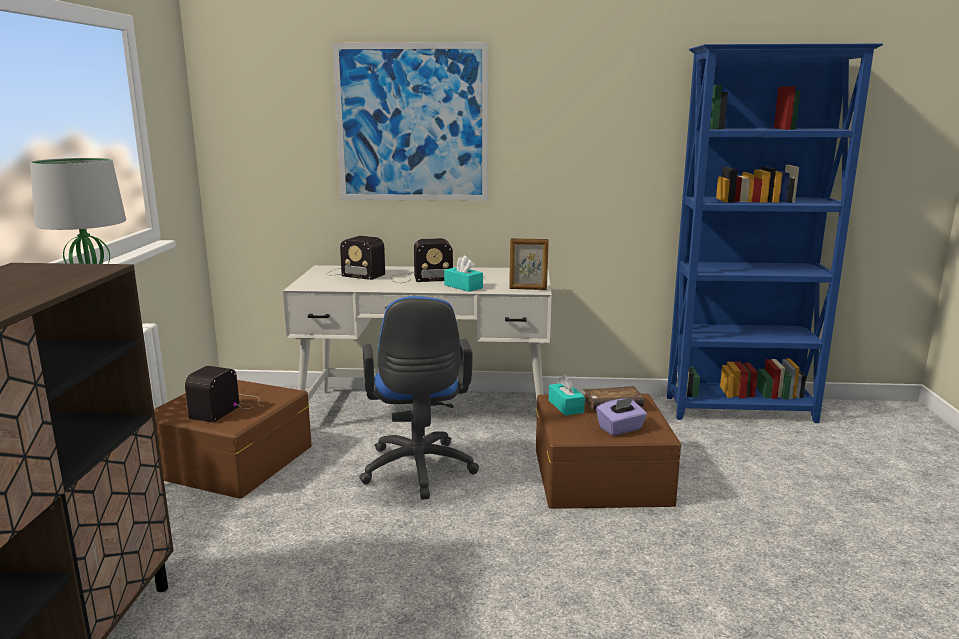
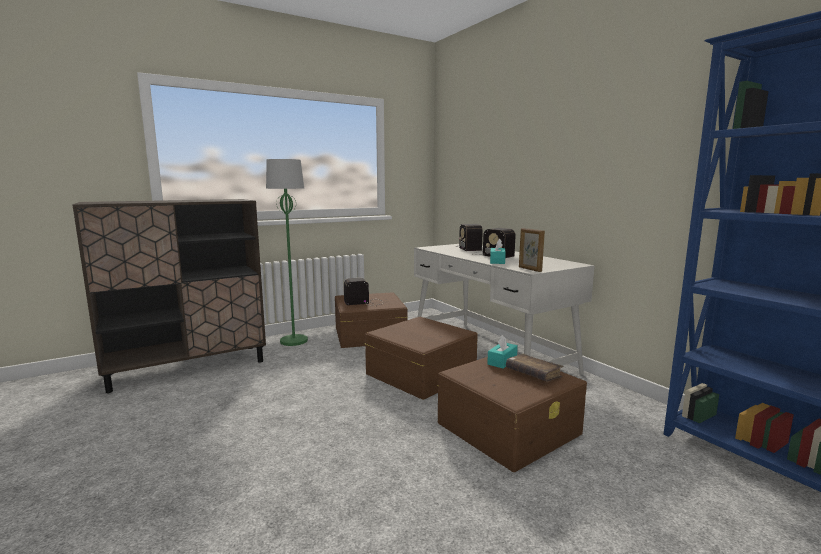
camera: 55 degrees right, 5 degrees down
picture [332,42,488,201] -> none
blue office chair [359,296,479,500] -> brown storage box [365,317,478,400]
purple tissue box [596,397,647,436] -> none

